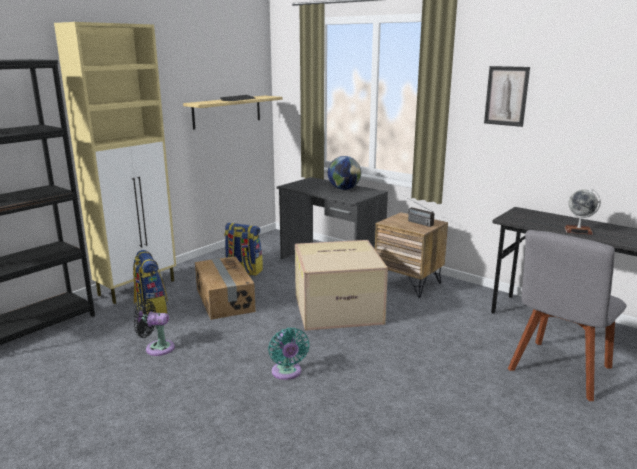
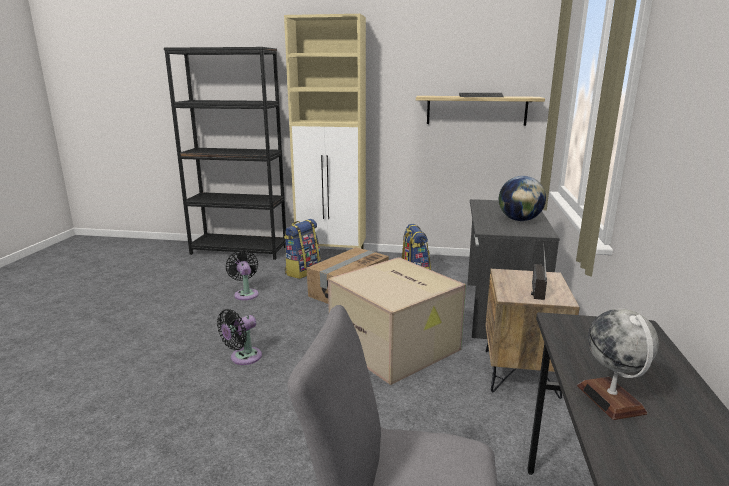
camera: 60 degrees right, 0 degrees up
turquoise fan [268,328,309,380] -> black fan [217,309,262,365]
picture [484,66,530,127] -> none

